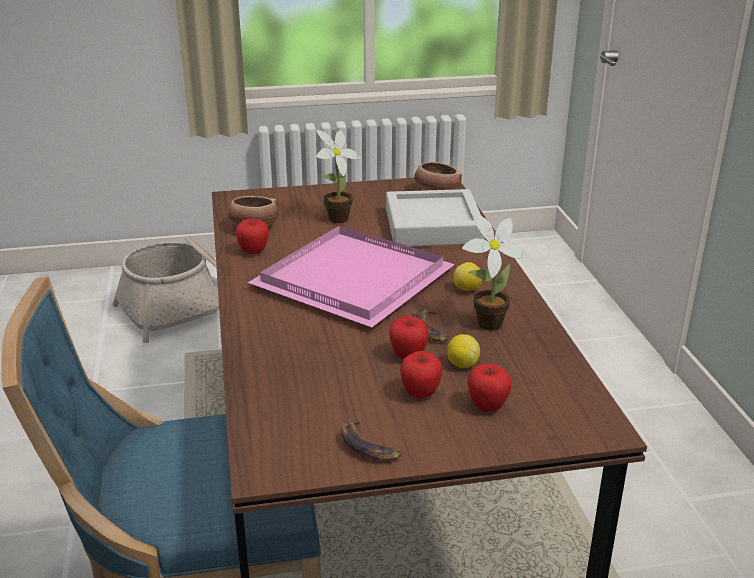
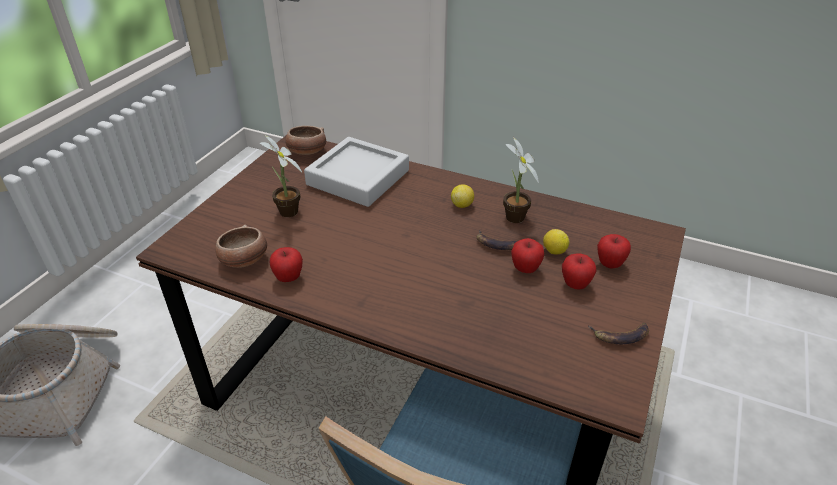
camera: 55 degrees left, 10 degrees up
pink tray [248,226,455,327] -> none

